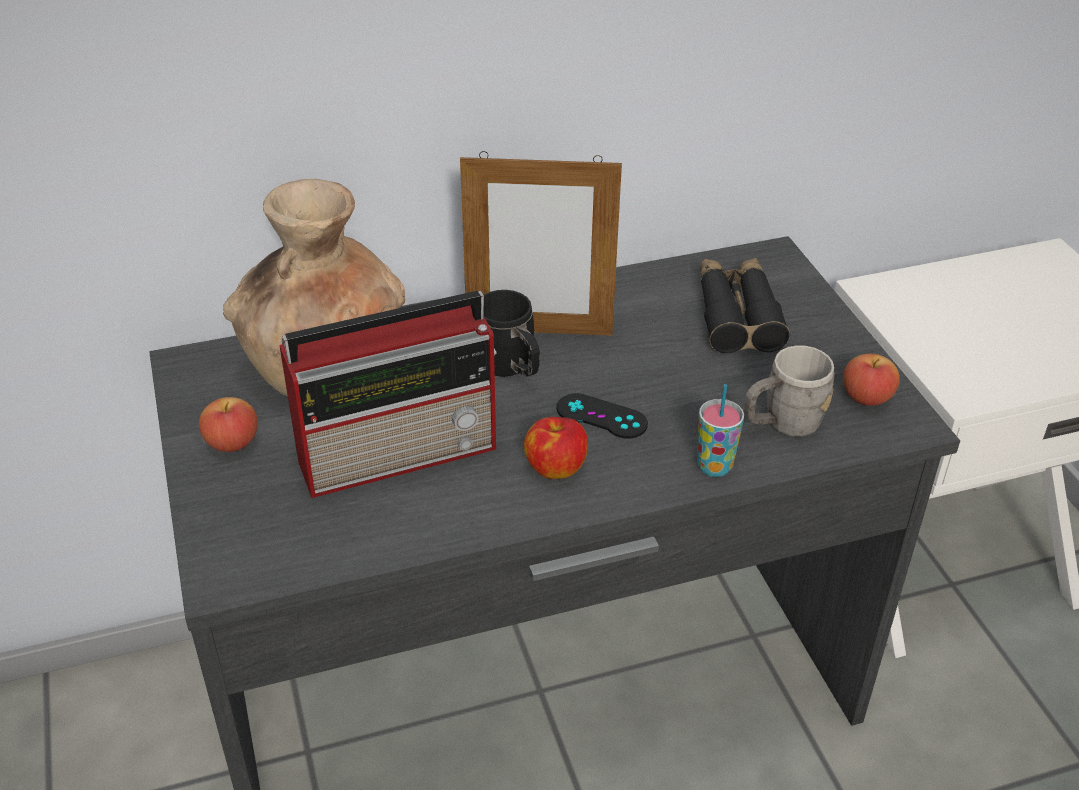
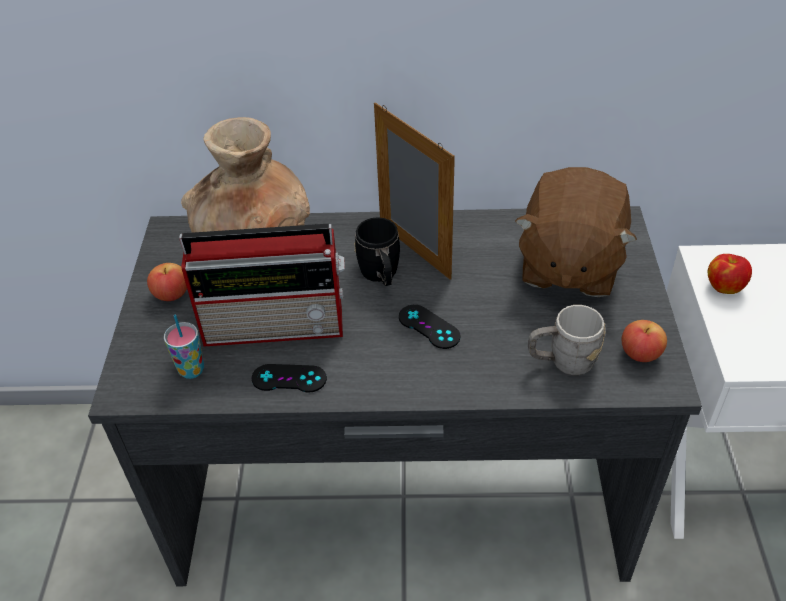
camera: 20 degrees right, 5 degrees up
picture frame [460,151,622,336] -> picture frame turned 150 degrees counterclockwise [374,102,455,280]
apple [524,417,588,479] -> apple moved to [708,254,752,294]
cup [697,384,744,477] -> cup moved to [164,315,204,379]
black binoculars [700,258,790,353] -> brown plush toy [515,167,637,297]
none -> black game controller [252,364,327,393]

